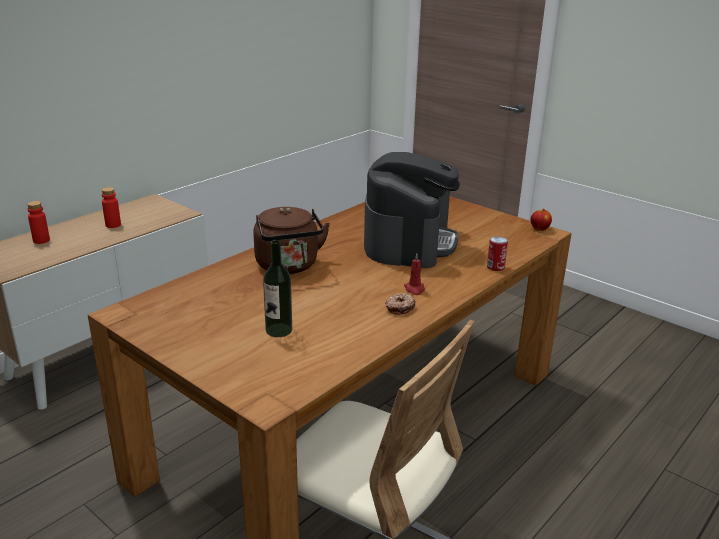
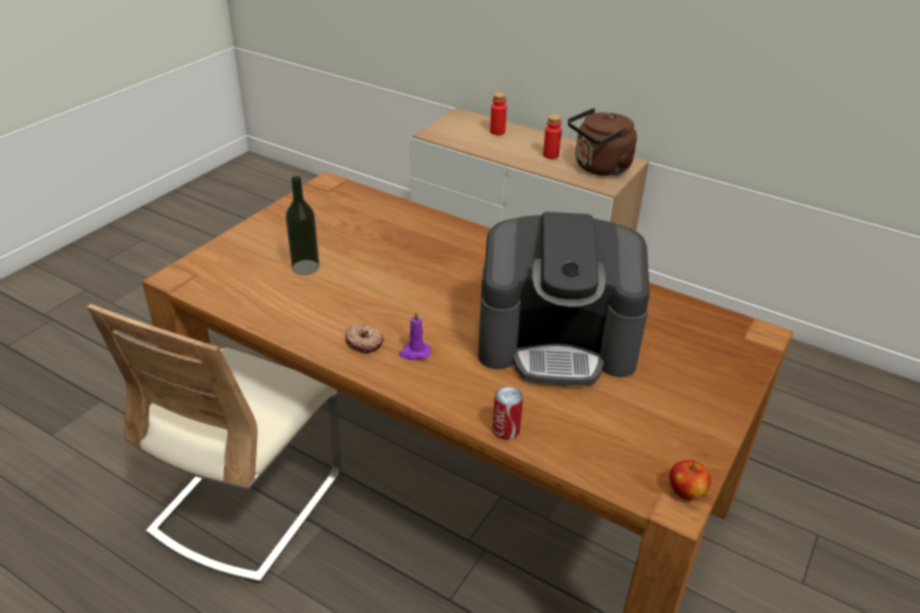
camera: 80 degrees right, 10 degrees up
brown kettle [253,207,330,274] -> brown kettle moved to [568,108,637,176]
red candle [404,253,425,295] -> purple candle [399,311,431,360]

